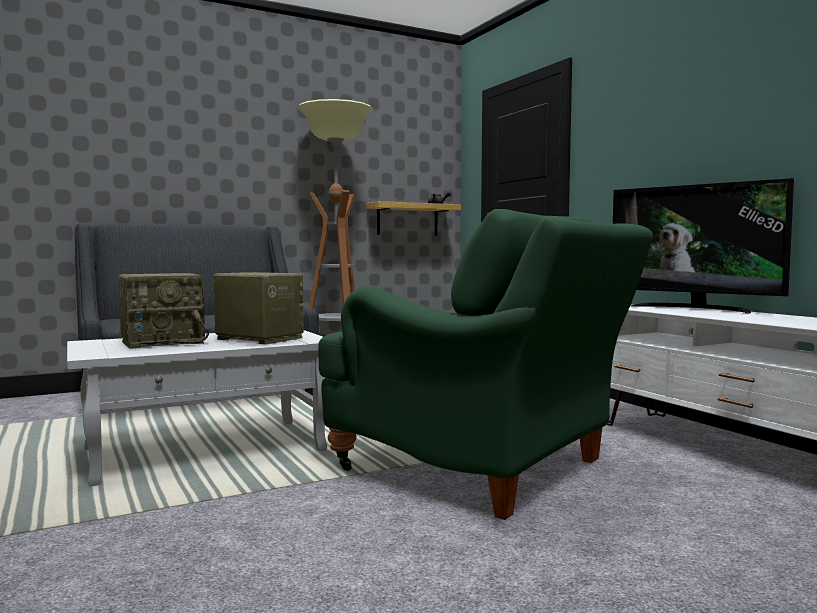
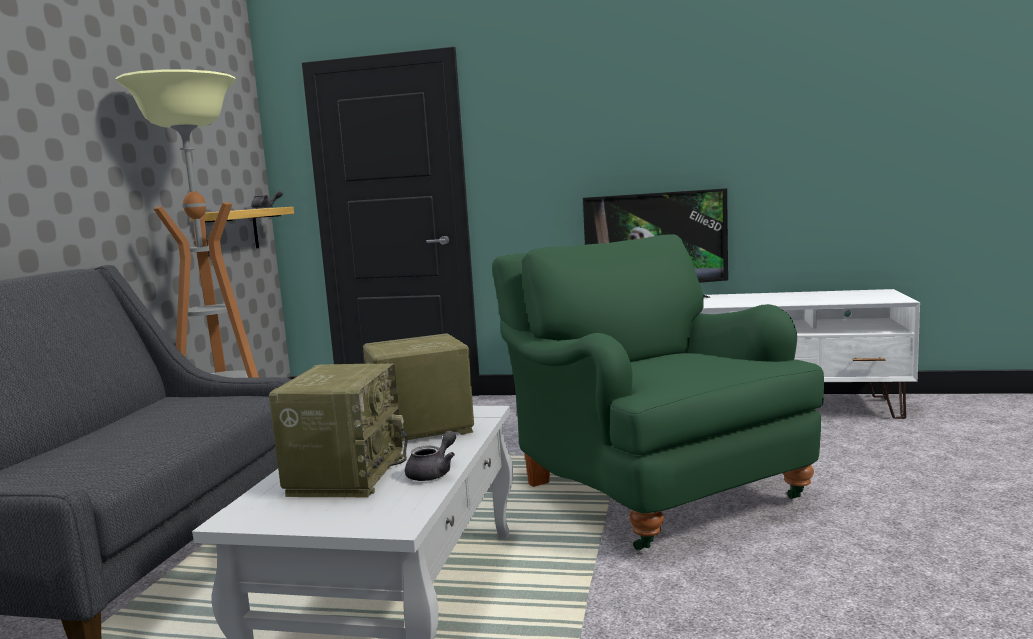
camera: 50 degrees left, 5 degrees up
green armchair [318,209,653,520] -> green armchair turned 105 degrees counterclockwise [492,234,824,551]
none -> grey teapot [405,430,456,481]

